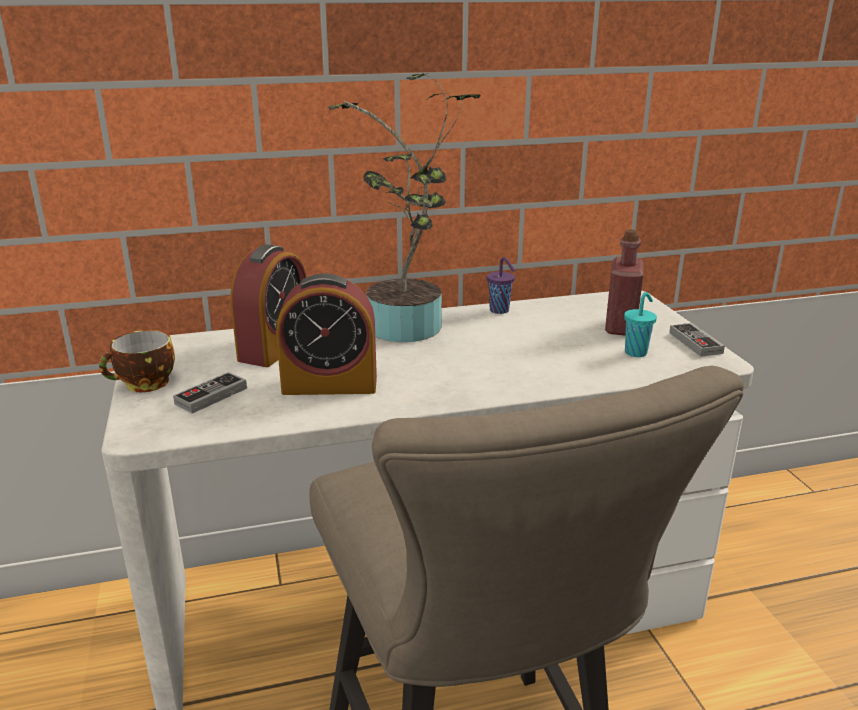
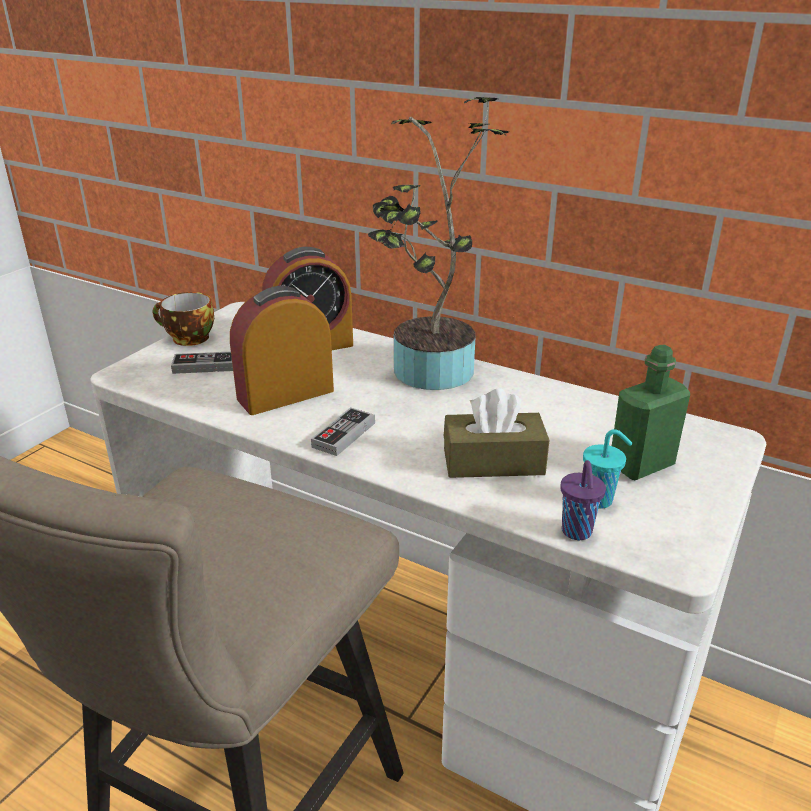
camera: 45 degrees right, 5 degrees up
alarm clock [276,273,377,395] -> alarm clock turned 105 degrees clockwise [230,286,334,415]
purple cup [487,257,515,314] -> purple cup moved to [560,460,606,540]
red bottle [605,229,644,335] -> green bottle [612,345,690,480]
game controller [669,323,725,357] -> game controller moved to [311,407,375,456]
none -> brown tissue box [444,389,549,478]

